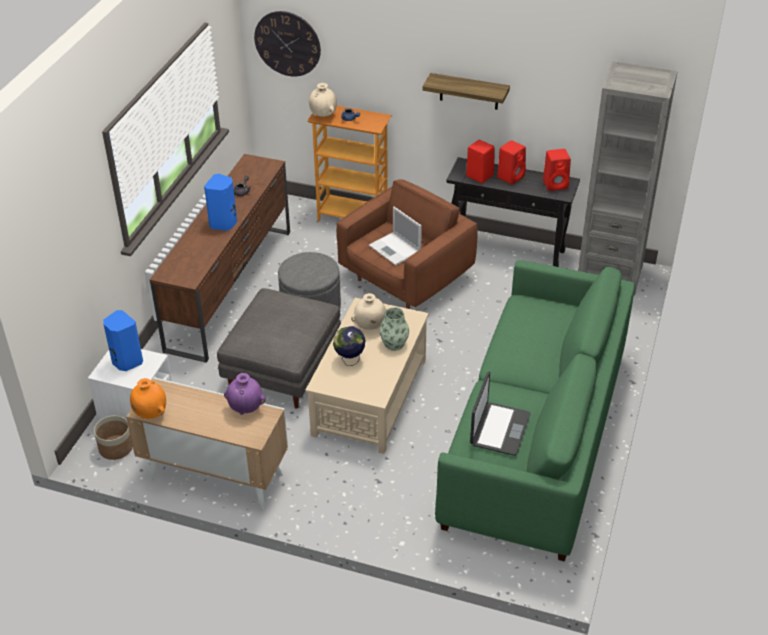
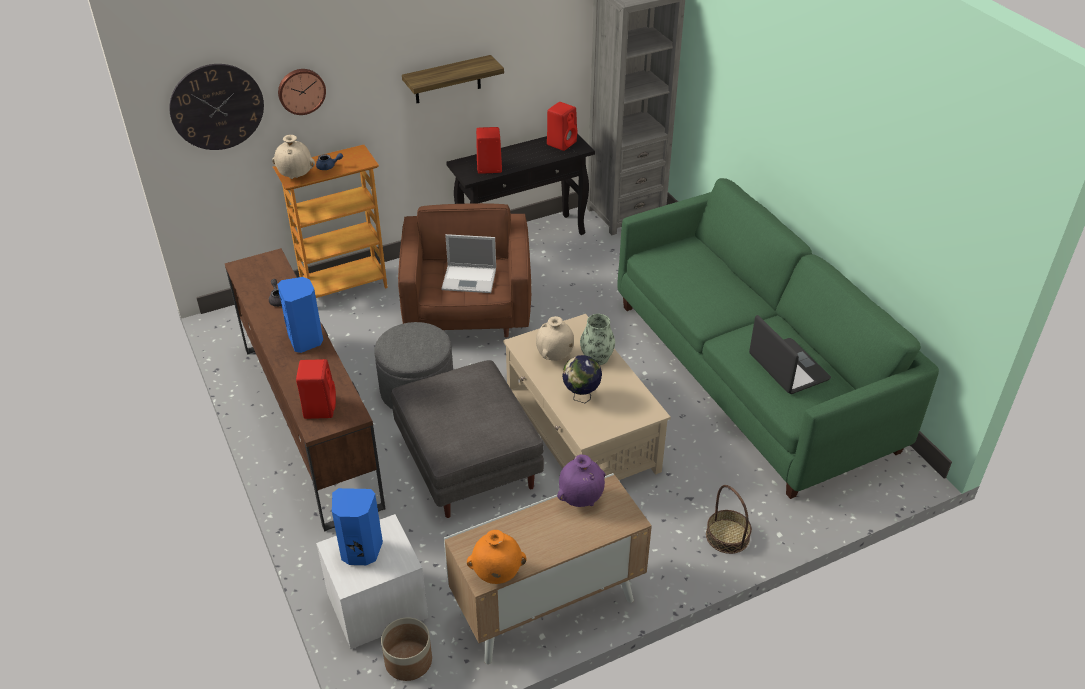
camera: 45 degrees left, 0 degrees up
red speaker [497,140,526,185] -> red speaker moved to [296,359,336,419]
none -> wall clock [278,69,326,115]
none -> basket [706,485,752,554]

